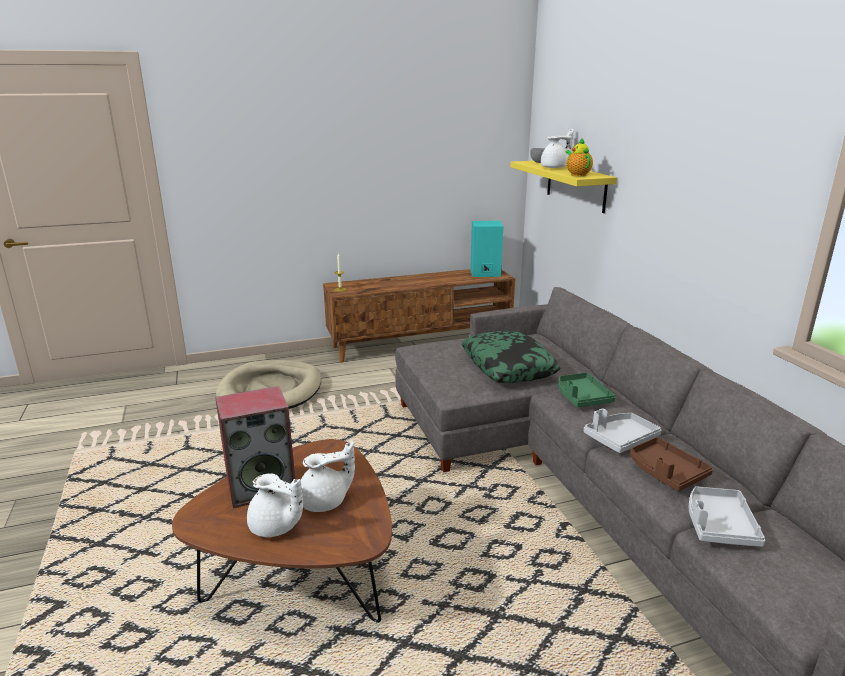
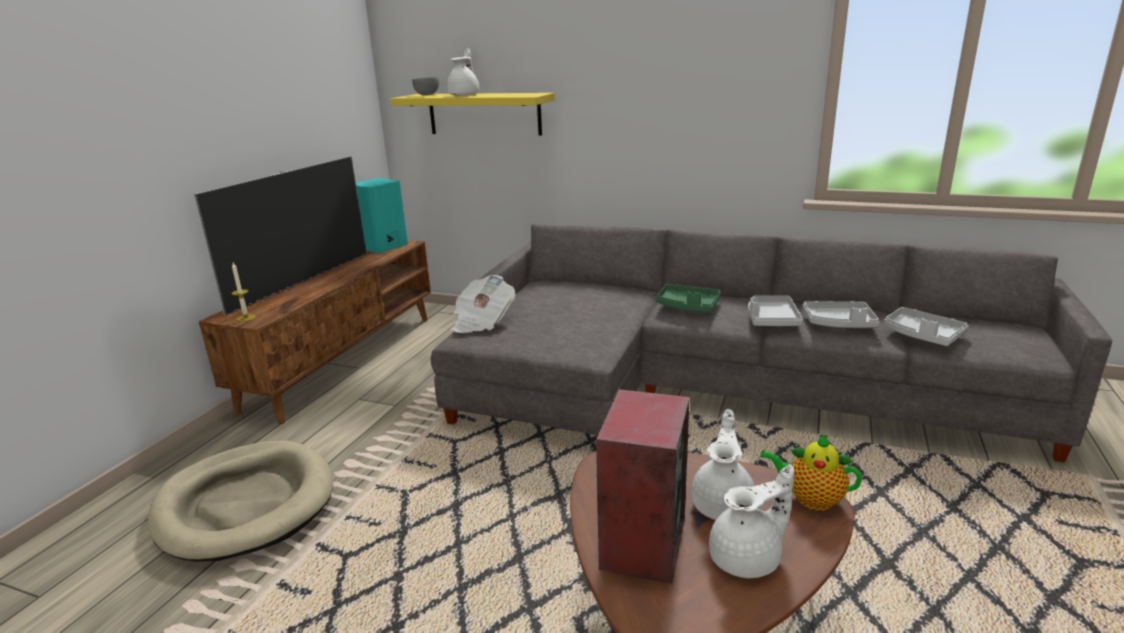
camera: 50 degrees left, 0 degrees up
pillow [462,330,561,383] -> none
teapot [565,138,593,177] -> teapot moved to [760,434,862,511]
brown tray [630,437,713,491] -> grey tray [802,301,880,328]
none -> television [194,156,367,315]
none -> newspaper [453,275,515,333]

